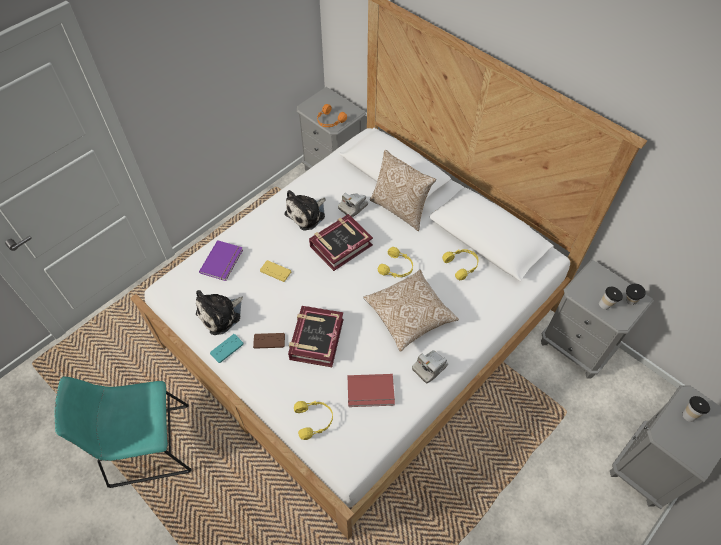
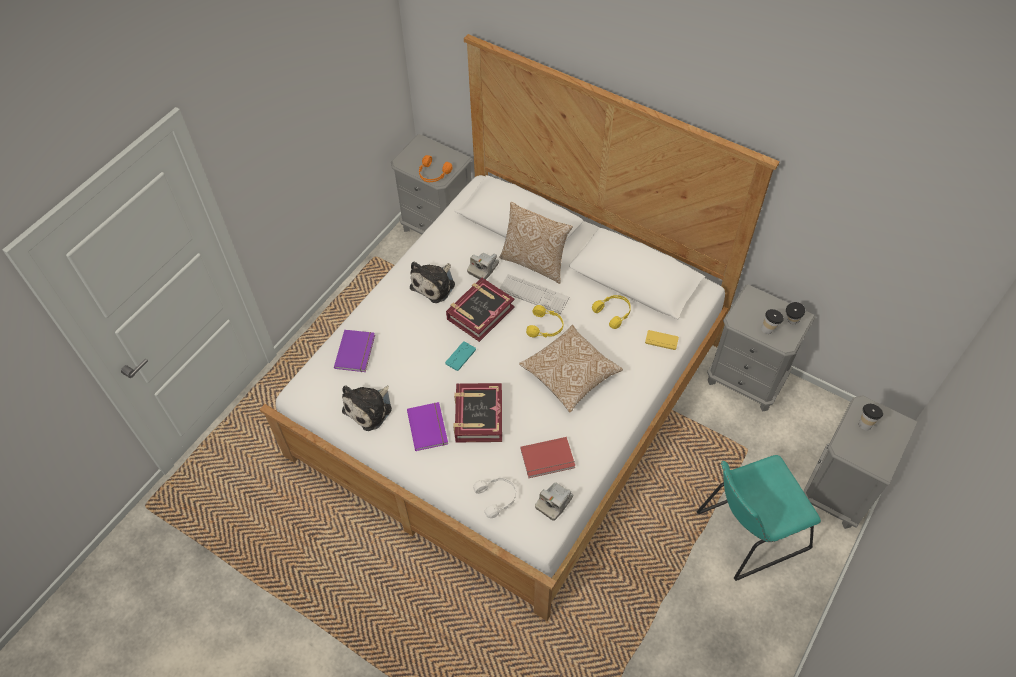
camera: 10 degrees left, 0 degrees up
turquoise chair [55,377,192,488] -> turquoise chair moved to [696,455,821,581]
turquoise game controller [210,334,244,363] -> turquoise game controller moved to [445,341,476,371]
brown game controller [253,333,285,349] -> purple book [407,402,448,451]
yellow game controller [260,260,291,282] -> yellow game controller moved to [645,330,679,350]
yellow headphones [294,401,333,440] -> white headphones [473,477,516,518]
camera [412,350,448,383] -> camera moved to [535,482,573,521]
none -> keyboard [499,274,570,314]

